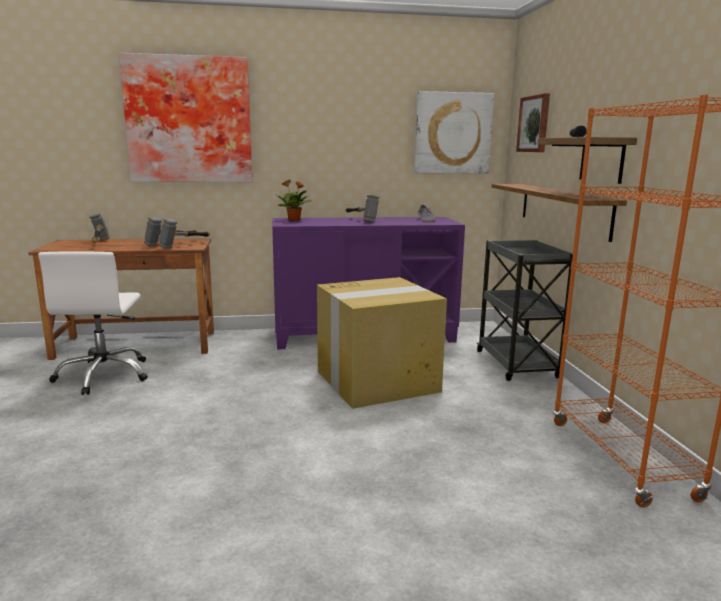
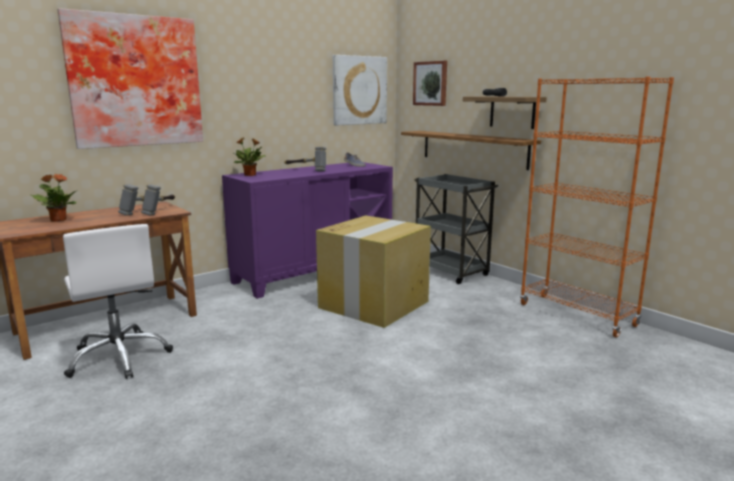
camera: 30 degrees left, 0 degrees up
hammer [90,212,110,243] -> potted plant [30,174,76,222]

